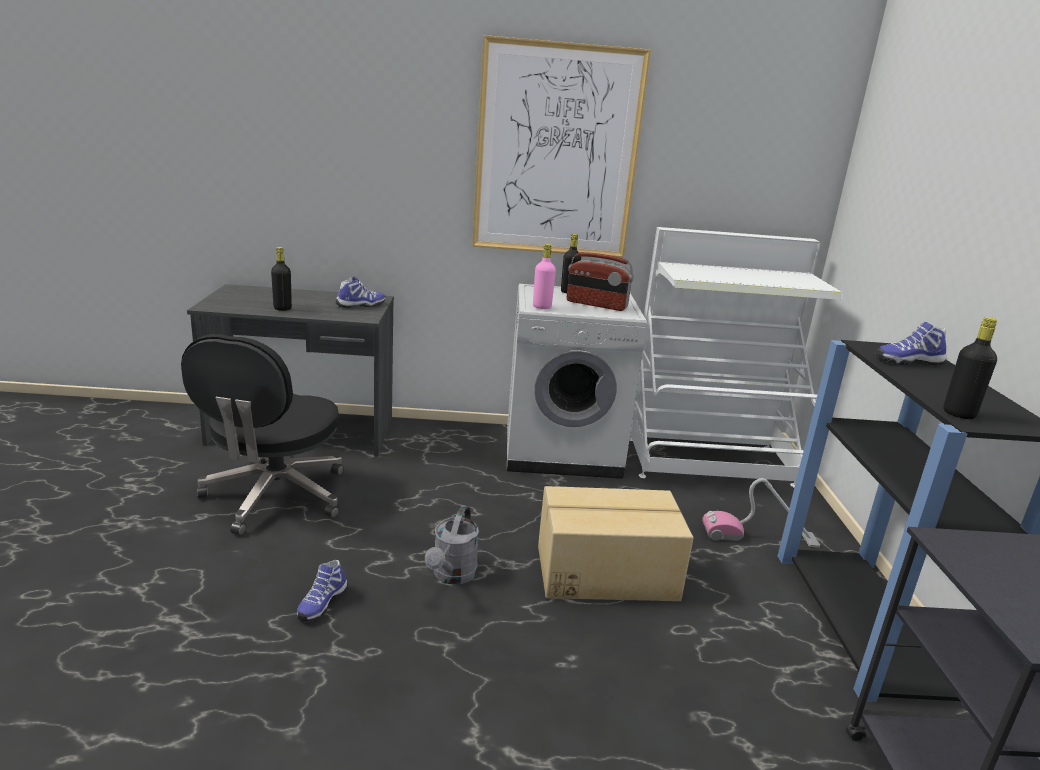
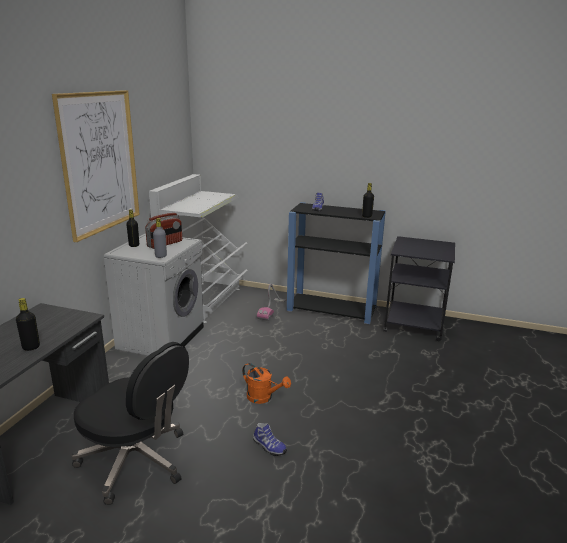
camera: 70 degrees left, 0 degrees up
shoe [336,277,385,308] -> none
grey watering can [425,505,479,584] -> orange watering can [242,363,291,404]
pink bottle [533,244,556,309] -> grey bottle [153,218,167,258]
cardboard box [538,486,694,601] -> none

